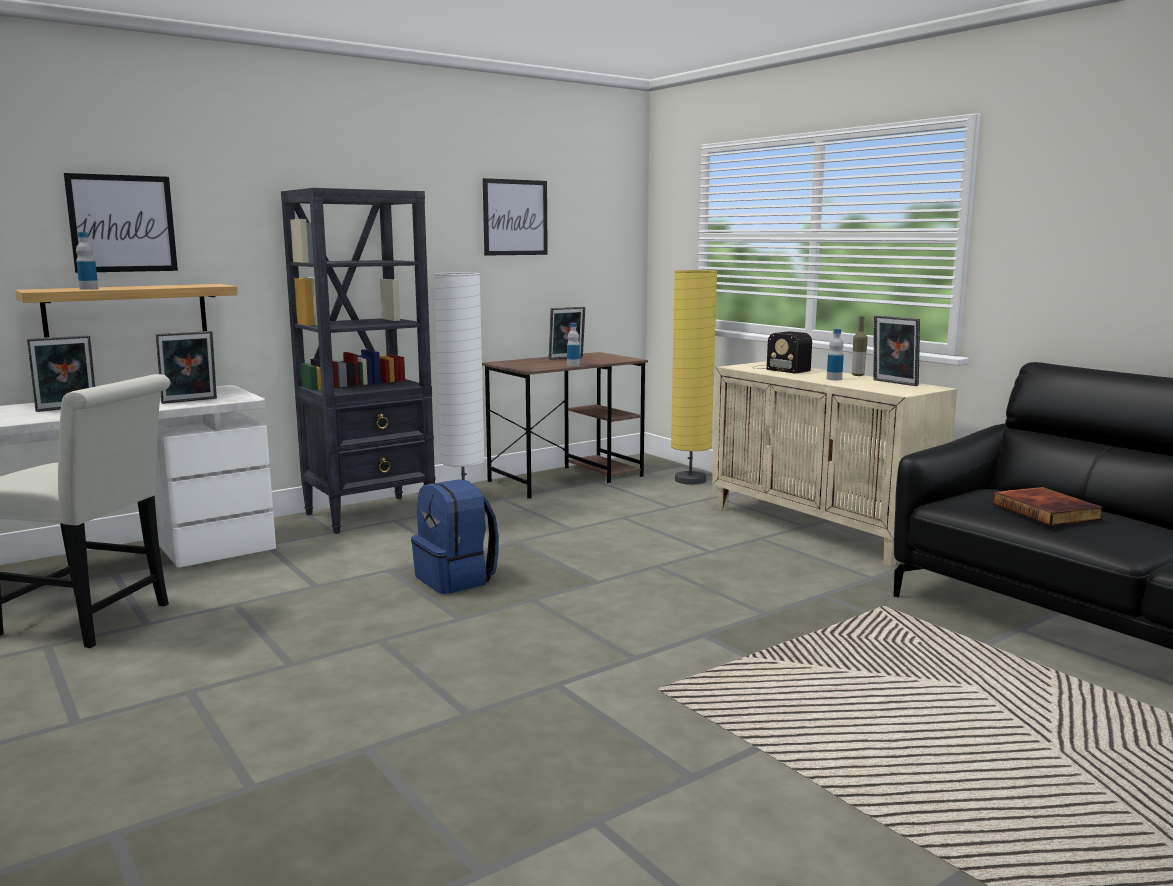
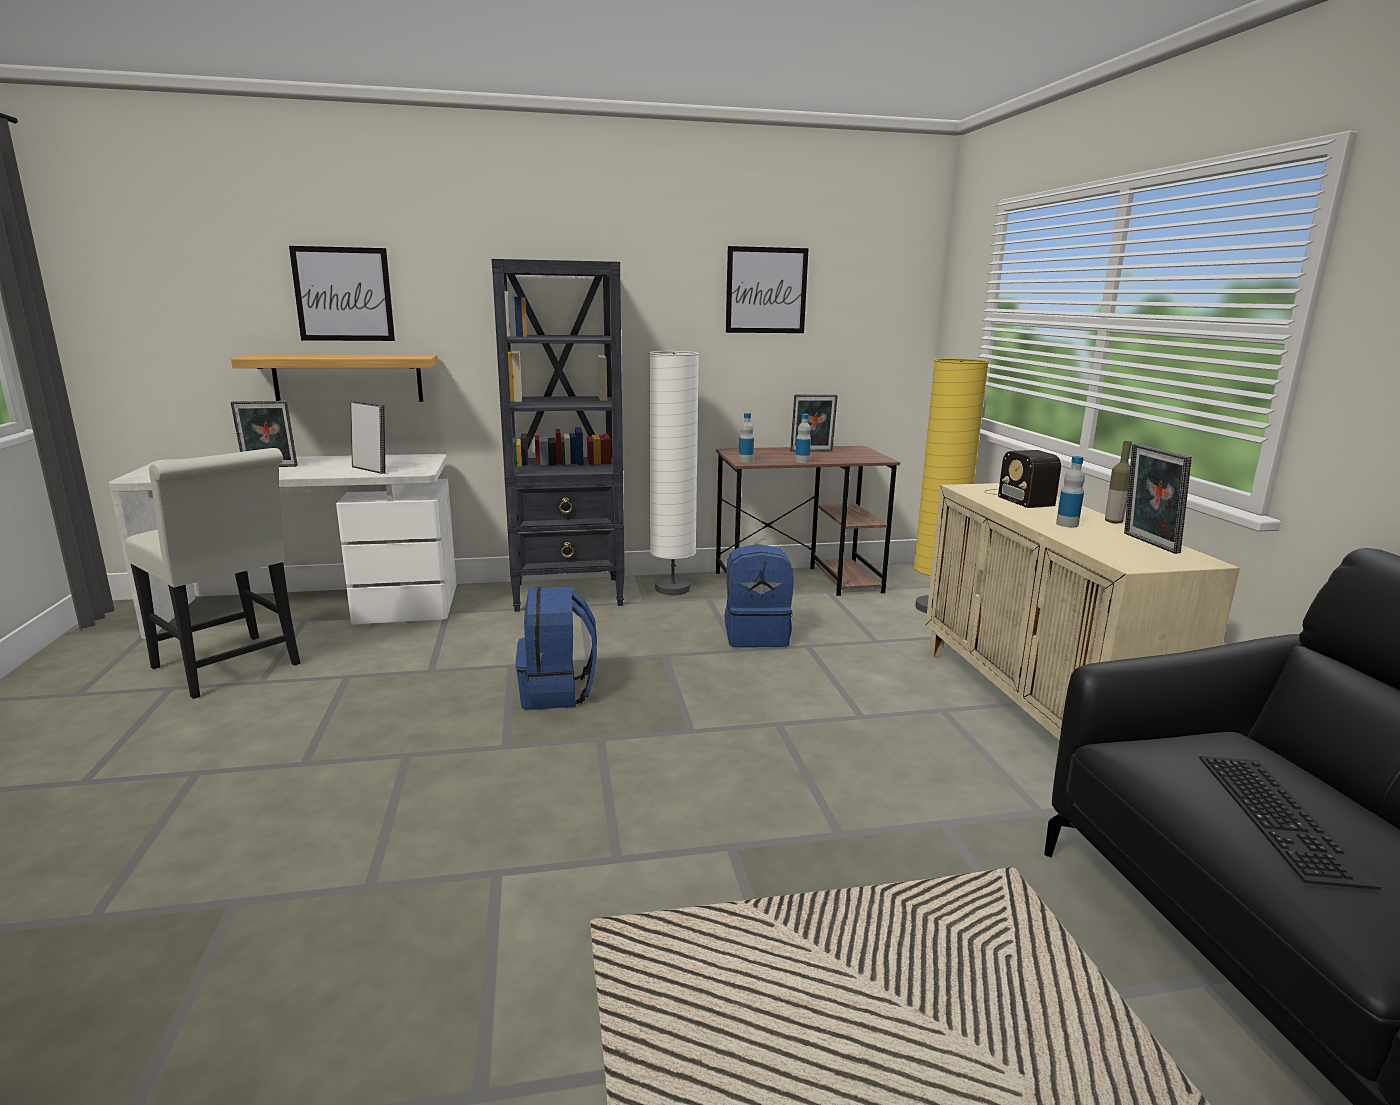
camera: 25 degrees right, 5 degrees up
bottle [76,232,99,290] -> bottle moved to [739,413,754,462]
picture frame [155,331,217,404] -> picture frame turned 135 degrees counterclockwise [350,401,386,474]
book [993,487,1103,526] -> keyboard [1199,756,1381,890]
none -> blue backpack [724,544,794,647]

